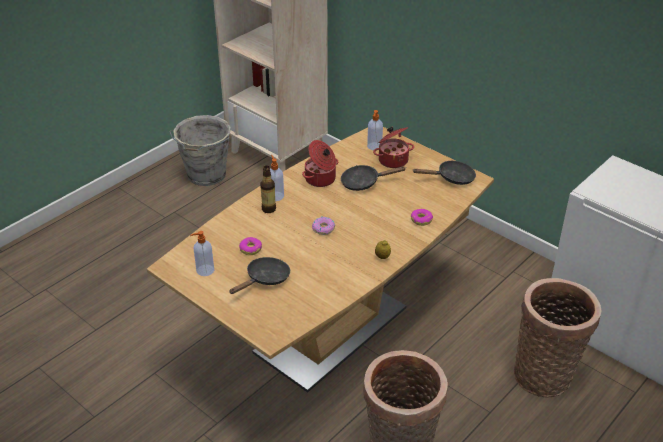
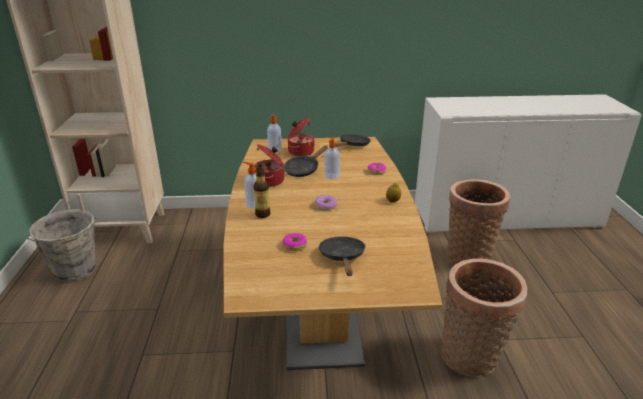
camera: 45 degrees left, 10 degrees down
soap dispenser [190,231,214,276] -> soap dispenser moved to [324,137,340,180]

